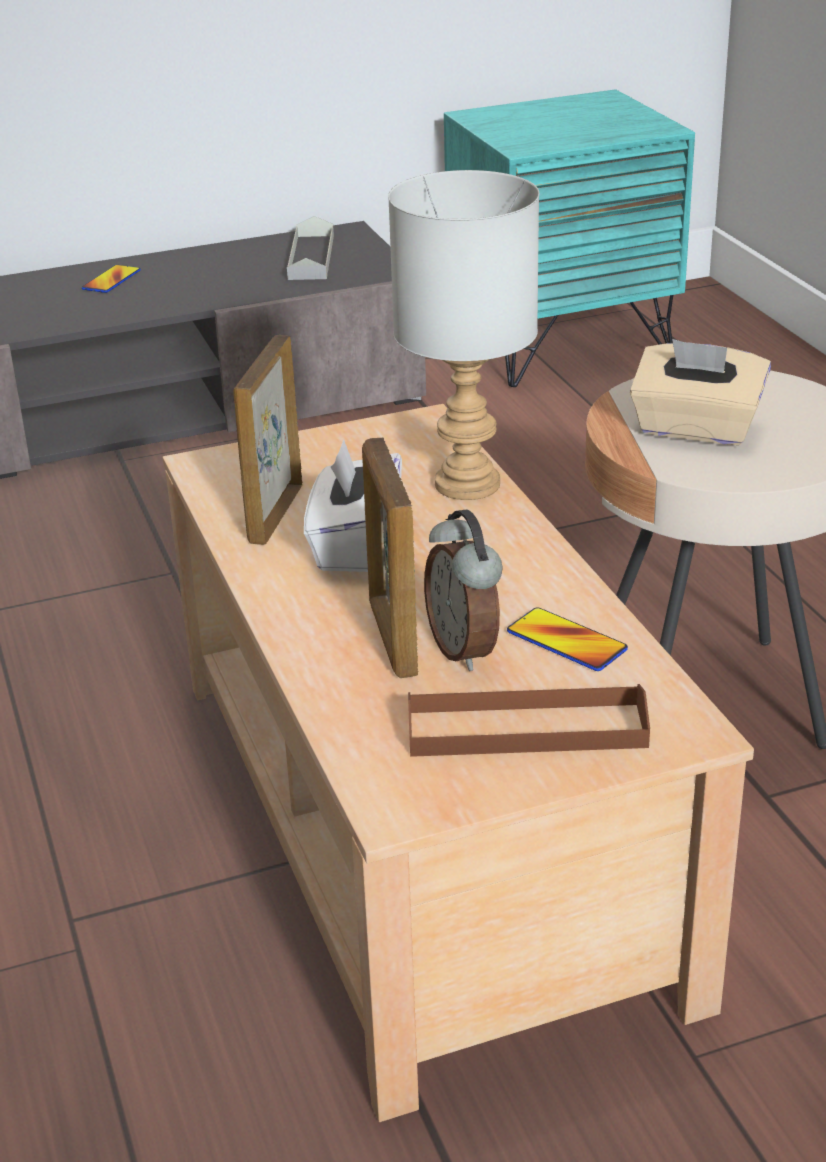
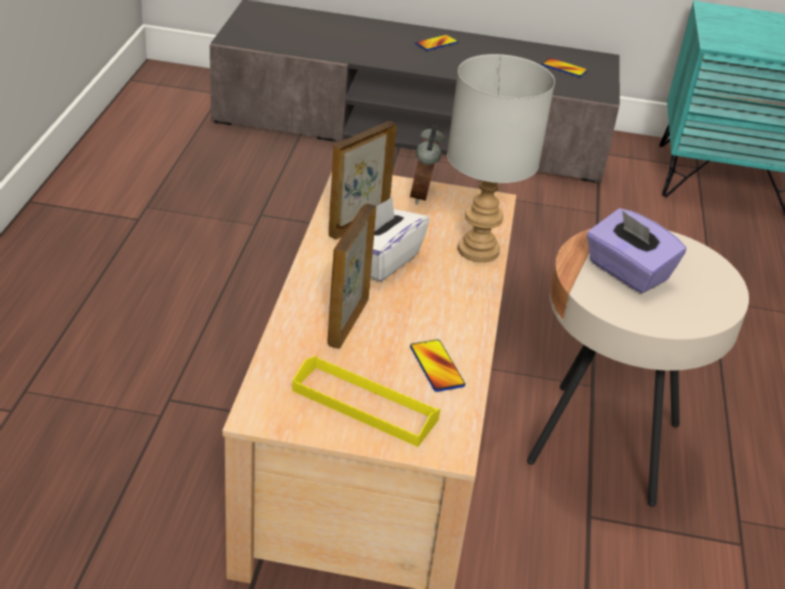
camera: 25 degrees right, 5 degrees up
grey tray [287,216,334,280] -> phone [542,58,588,77]
brown tray [408,684,650,757] -> yellow tray [292,356,440,447]
alarm clock [424,510,503,671] -> alarm clock moved to [410,124,445,205]
beige tissue box [630,339,771,445] -> purple tissue box [587,208,686,293]

